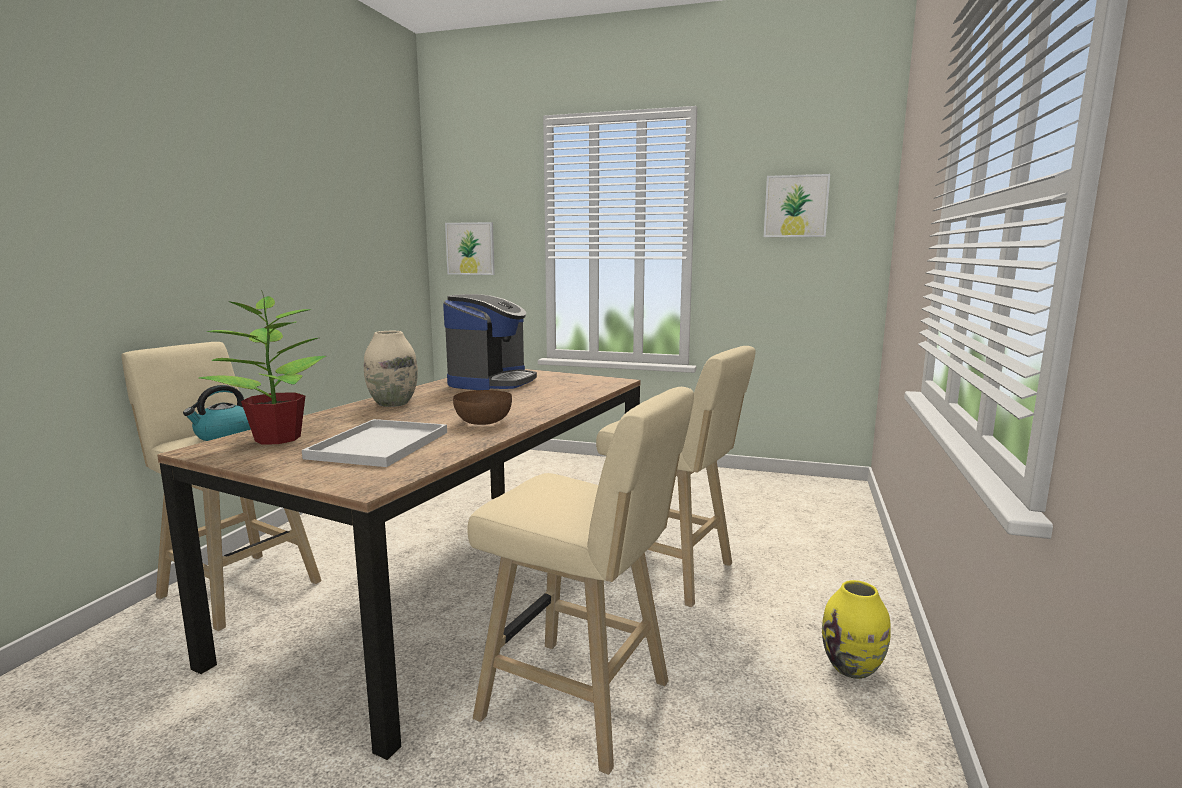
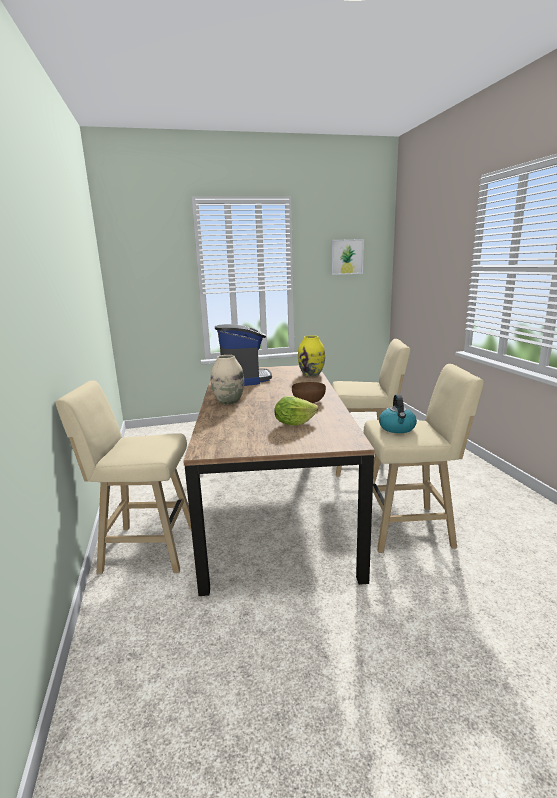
camera: 30 degrees left, 5 degrees up
kettle [183,385,251,441] -> kettle moved to [379,394,417,433]
potted plant [199,290,326,445] -> none
white tray [302,419,447,467] -> lettuce [274,396,318,426]
picture [445,222,495,275] -> none
yellow vase [822,580,891,679] -> yellow vase moved to [298,335,325,376]

